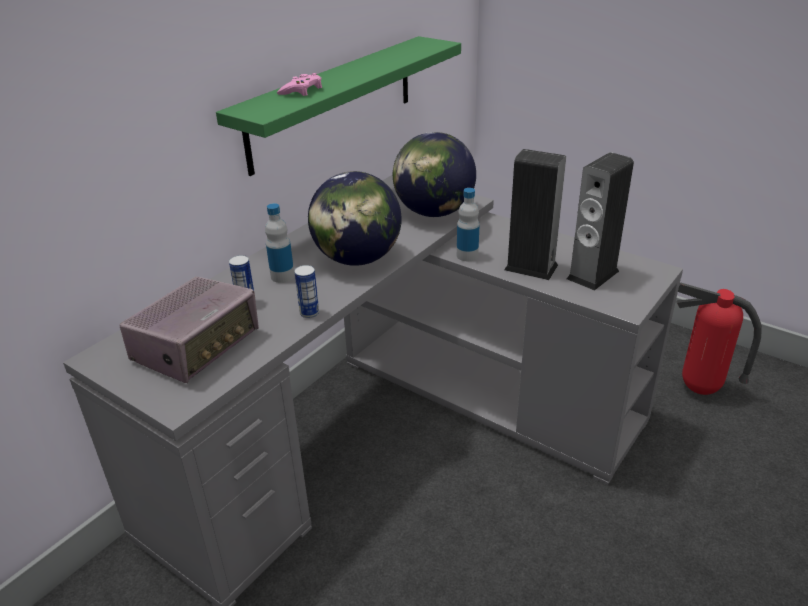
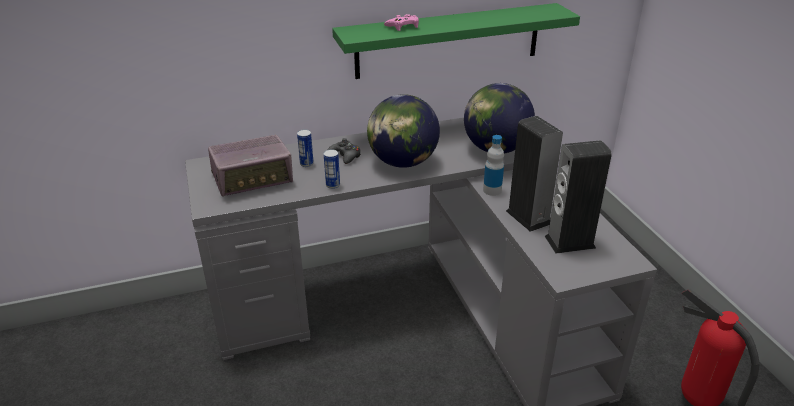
camera: 35 degrees right, 0 degrees up
bottle [265,203,295,283] -> black game controller [328,138,361,164]

